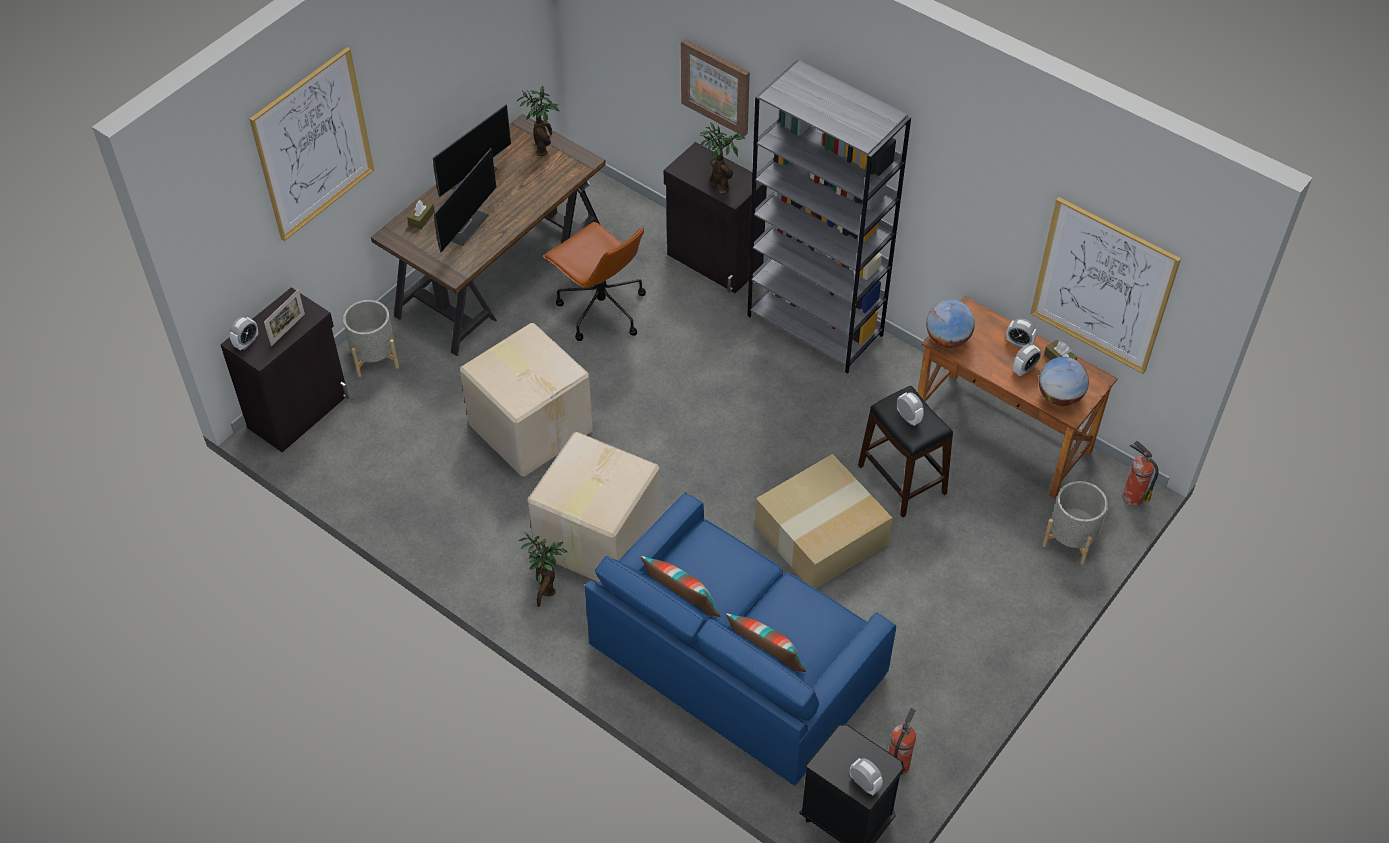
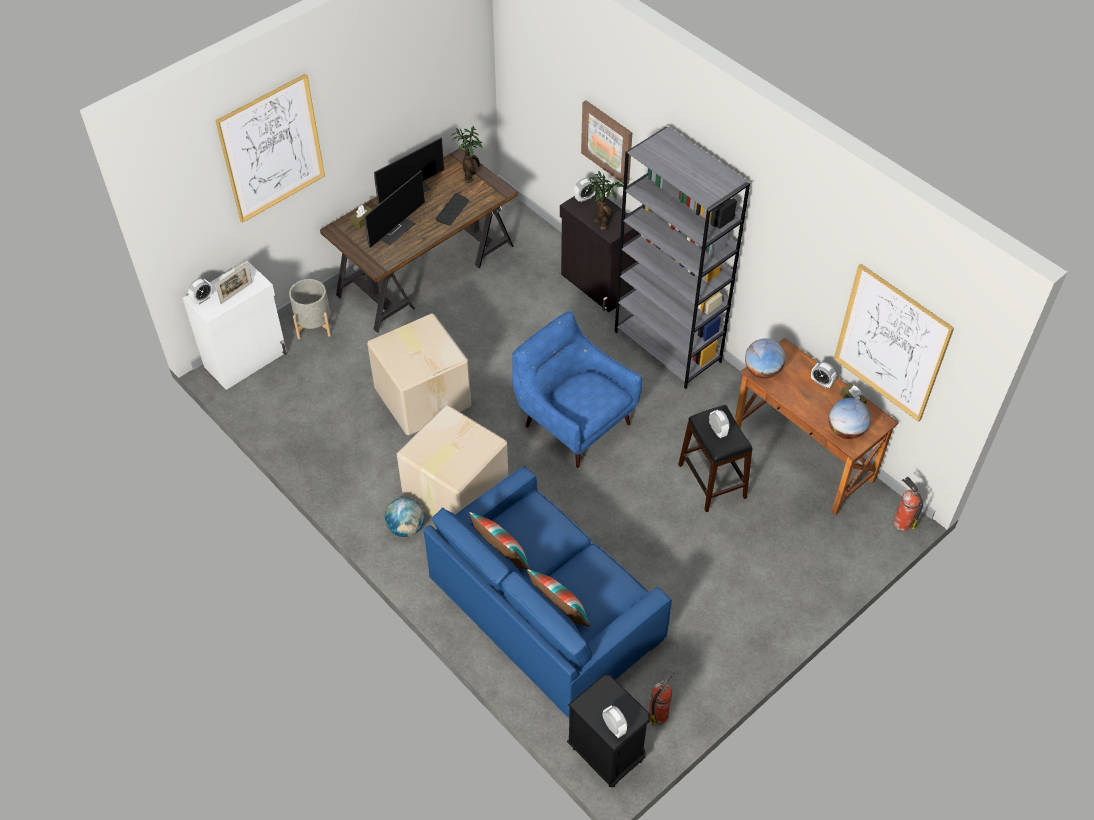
camera: 10 degrees right, 0 degrees up
black cabinet [221,287,349,452] -> white cabinet [183,261,287,390]
potted plant [519,532,567,607] -> globe [385,497,425,537]
brown office chair [543,222,646,341] -> none
cardboard box [755,454,892,589] -> none
alarm clock [1013,344,1041,376] -> alarm clock moved to [574,178,596,202]
grey planter [1042,481,1108,565] -> none
none -> keyboard [436,193,470,226]
none -> blue armchair [512,311,642,468]

